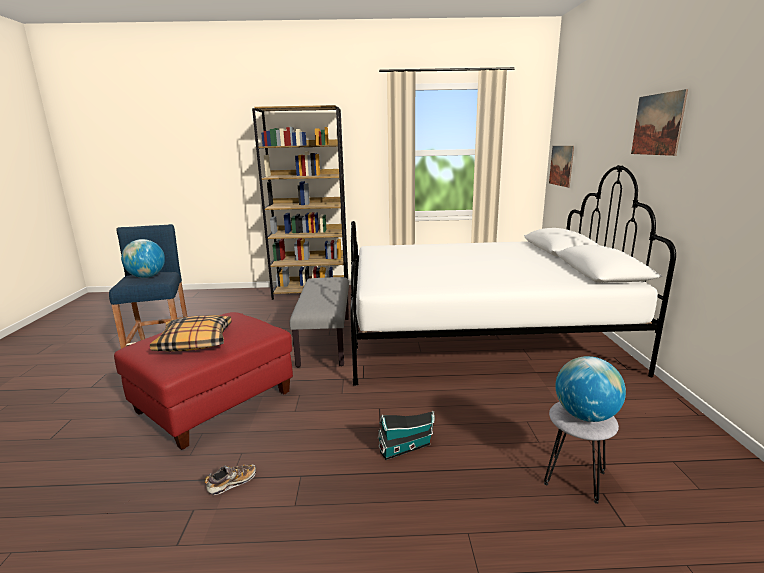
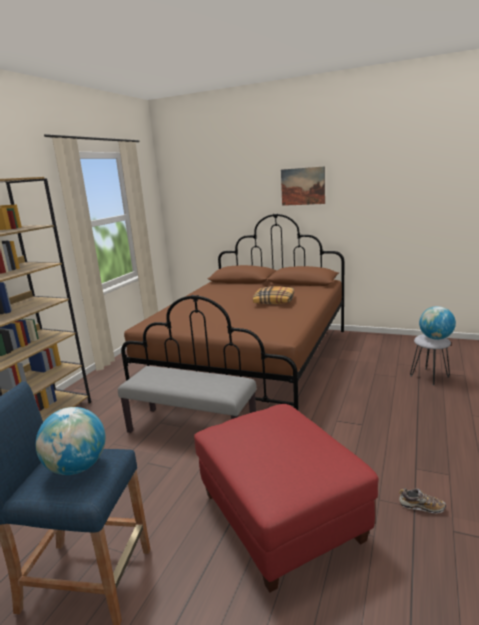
camera: 65 degrees left, 0 degrees up
pillow [150,315,231,352] -> pillow moved to [253,286,294,304]
shoe [205,464,256,495] -> shoe turned 120 degrees clockwise [399,488,446,514]
white bed [350,165,676,386] -> brown bed [121,214,344,410]
toy house [377,411,435,460] -> none
picture [549,146,574,188] -> none

